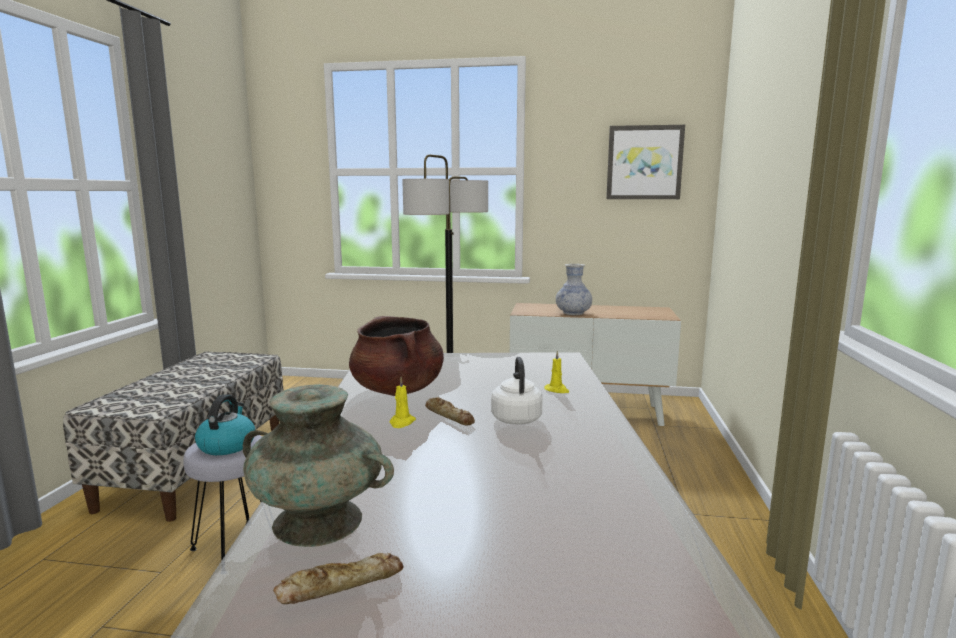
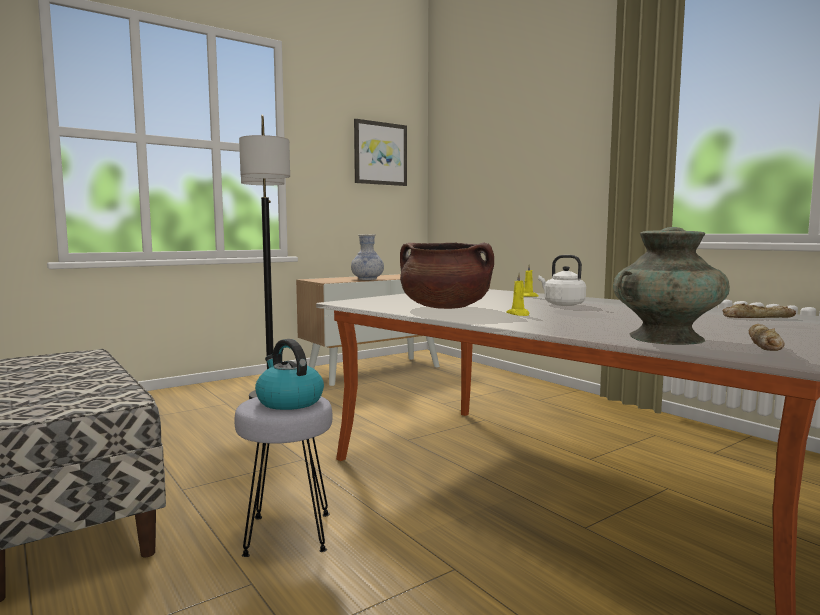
camera: 45 degrees left, 5 degrees down
bread [425,397,475,425] -> bread moved to [722,303,796,318]

